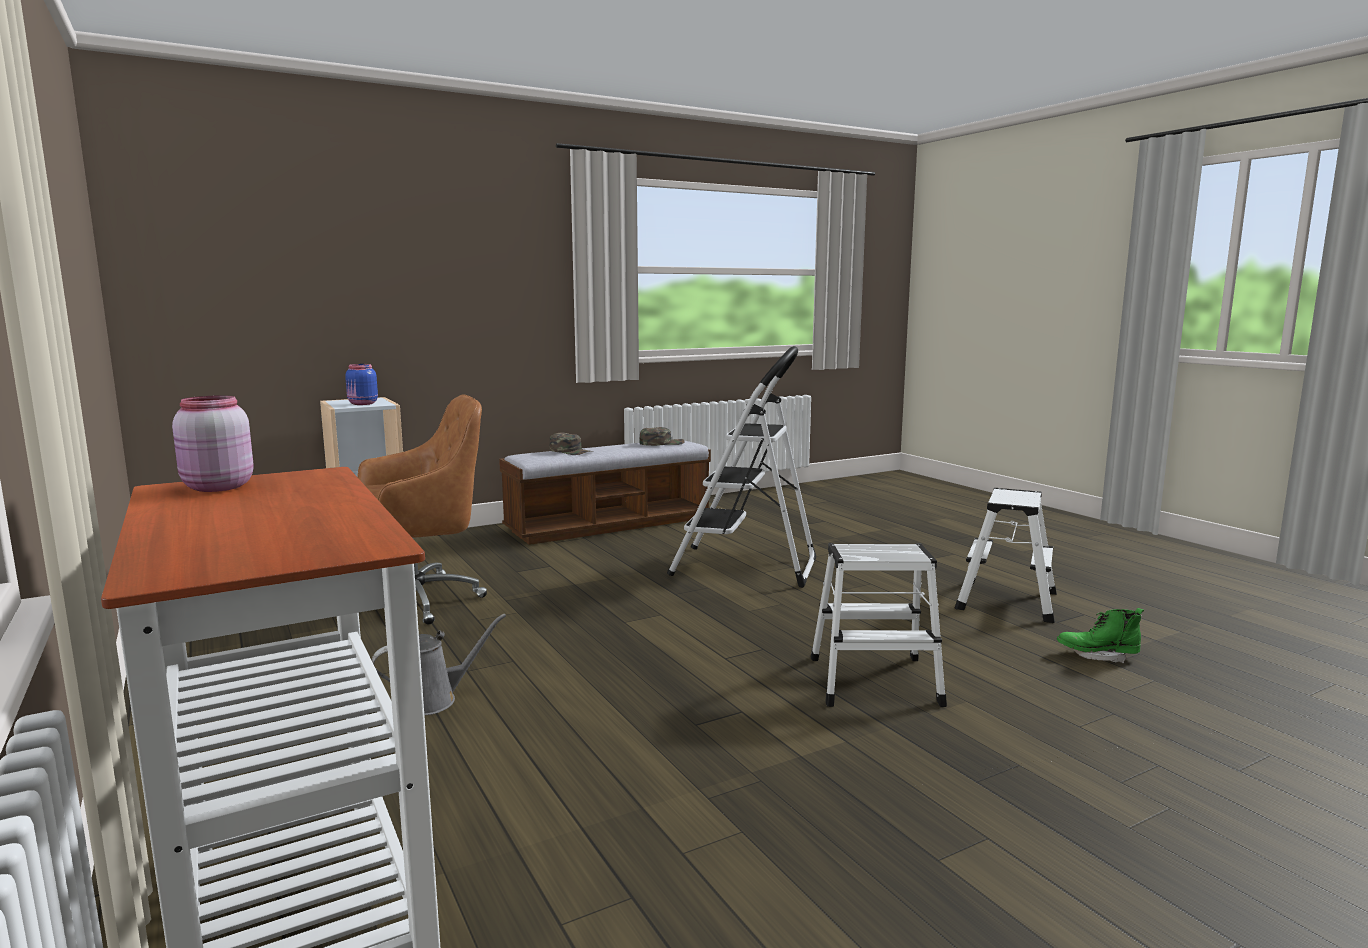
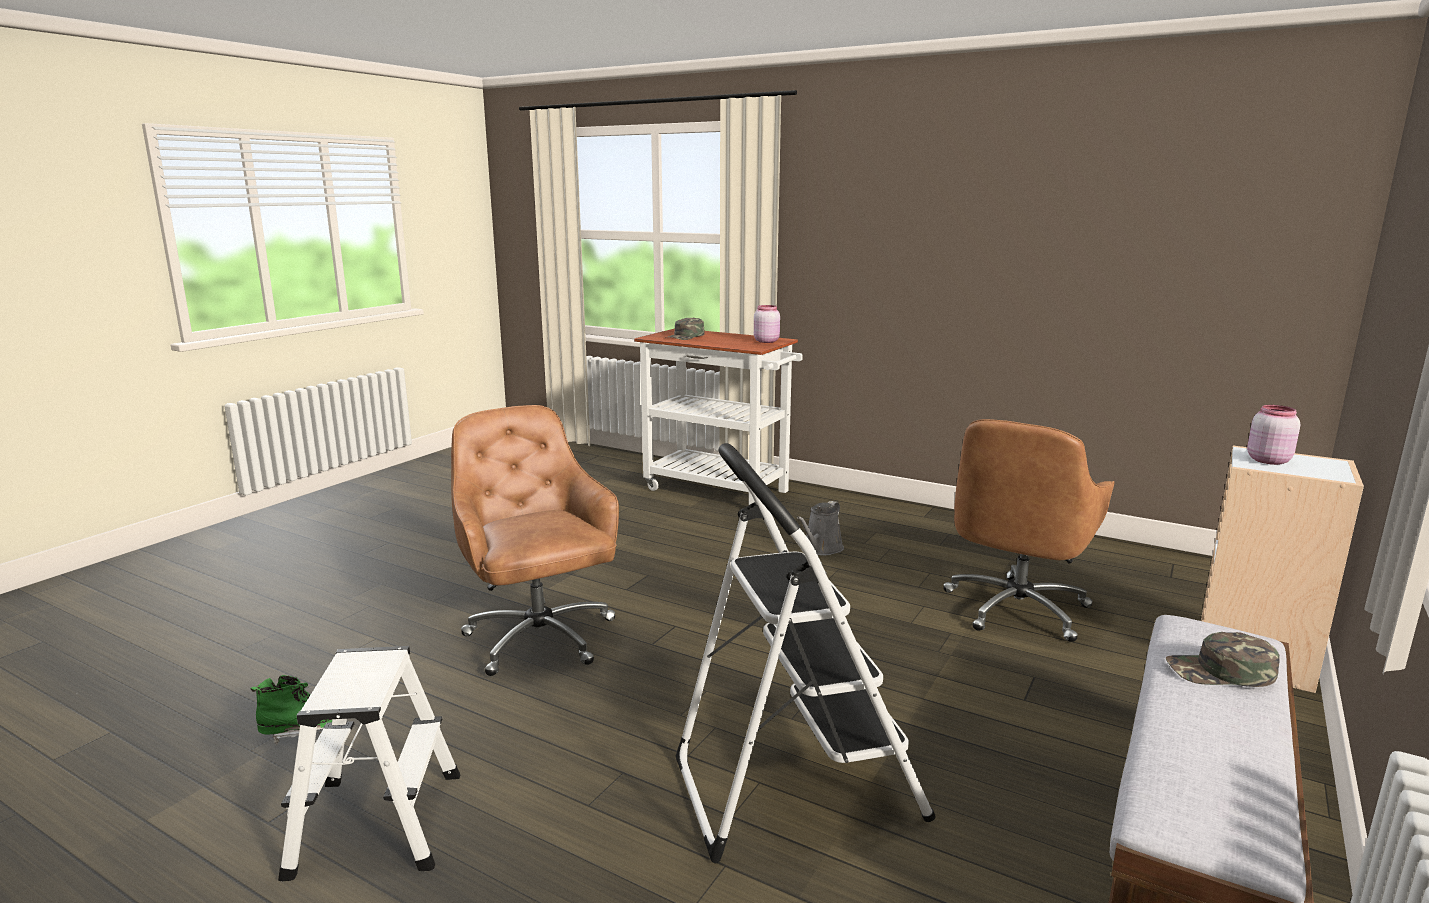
camera: 150 degrees right, 5 degrees up
blue jar [345,364,378,405] -> pink jar [1247,405,1300,465]
green cap [639,427,684,446] -> green cap moved to [665,318,705,340]
white step ladder [811,543,947,707] -> brown office chair [451,405,619,676]

